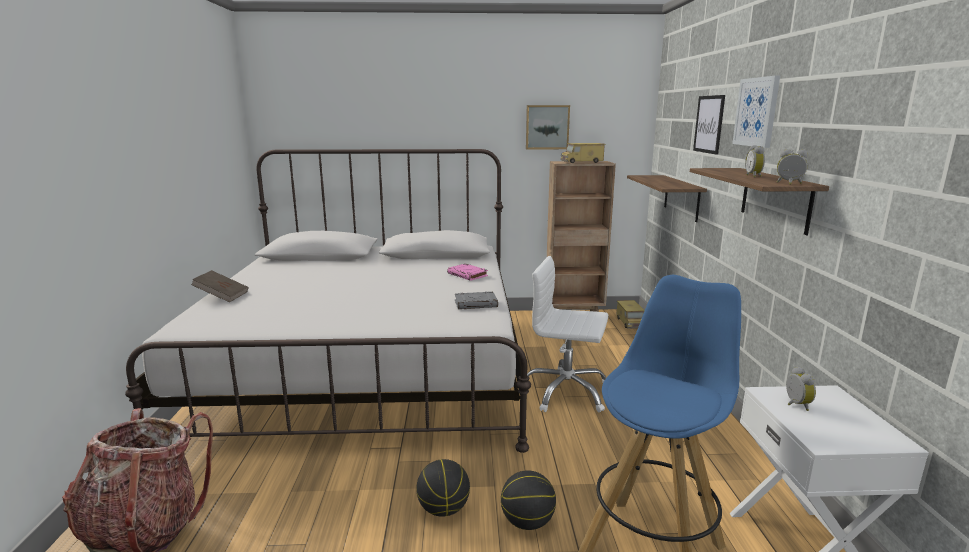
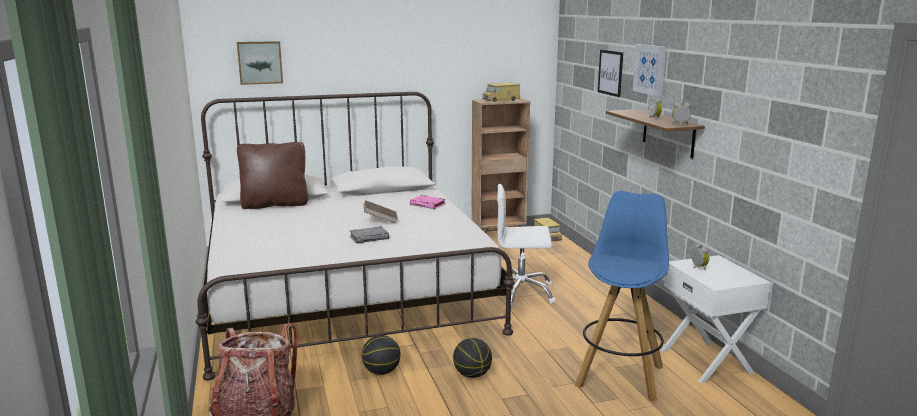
camera: 15 degrees left, 0 degrees up
brown book [191,270,248,302] -> brown book moved to [364,200,398,224]
grey book [455,292,498,309] -> grey book moved to [349,226,389,243]
basketball [501,470,556,530] -> basketball moved to [362,335,401,375]
picture [526,105,570,149] -> picture moved to [237,41,283,85]
shelf [627,175,707,222] -> none
none -> brown pillow [237,142,308,209]

